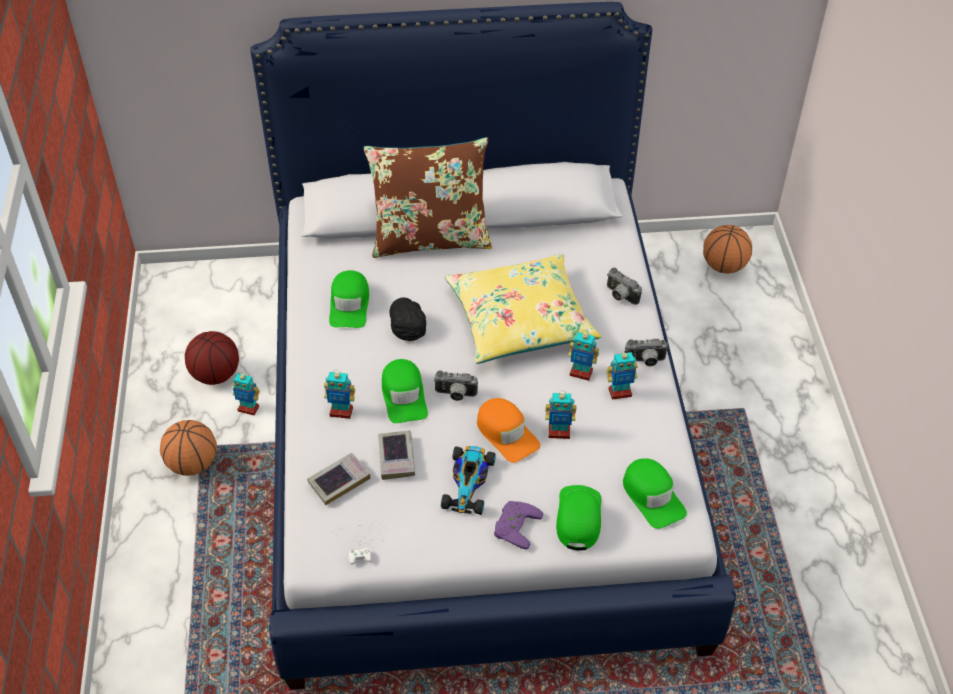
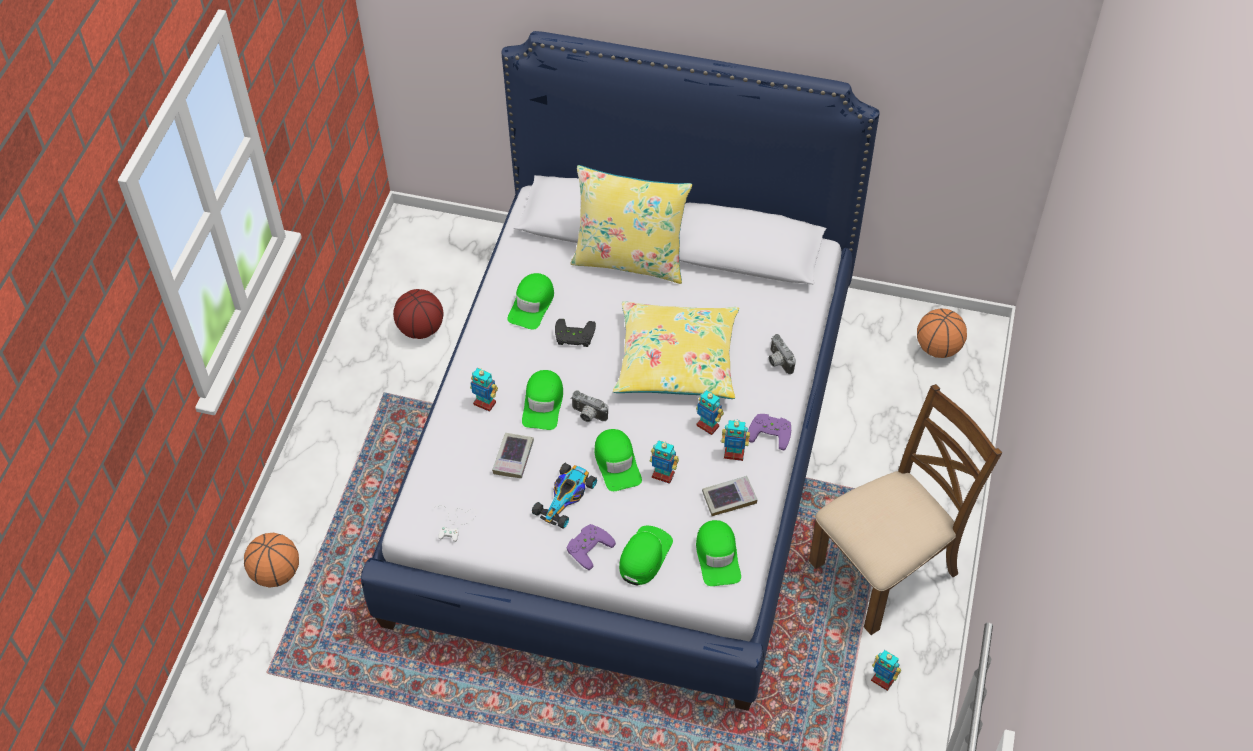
camera: 20 degrees right, 5 degrees up
basketball [160,420,217,476] -> basketball moved to [244,533,299,587]
toy robot [233,372,260,416] -> toy robot moved to [871,650,901,691]
book [307,453,370,505] -> book moved to [702,476,758,516]
brown pillow [364,137,492,258] -> yellow pillow [570,165,692,284]
black cap [390,298,426,341] -> black game controller [555,319,596,347]
orange cap [477,398,540,463] -> green cap [594,429,642,491]
camera [625,339,668,367] -> purple game controller [748,414,791,450]
none -> brown chair [809,384,1002,635]

